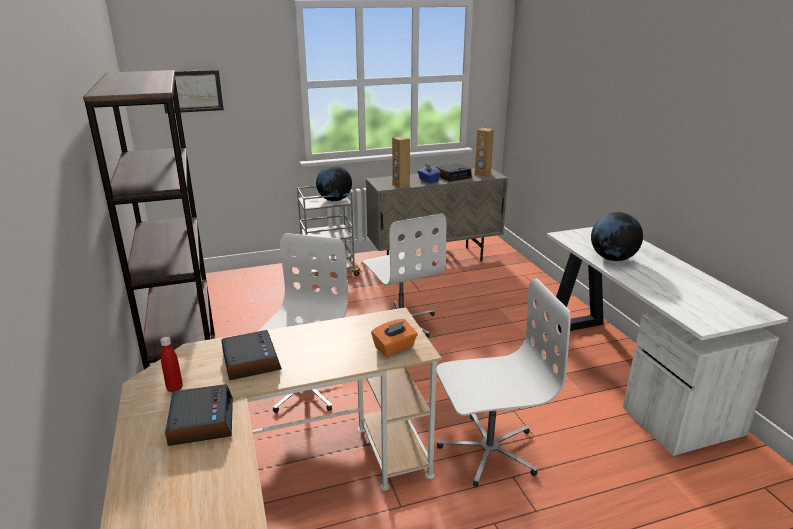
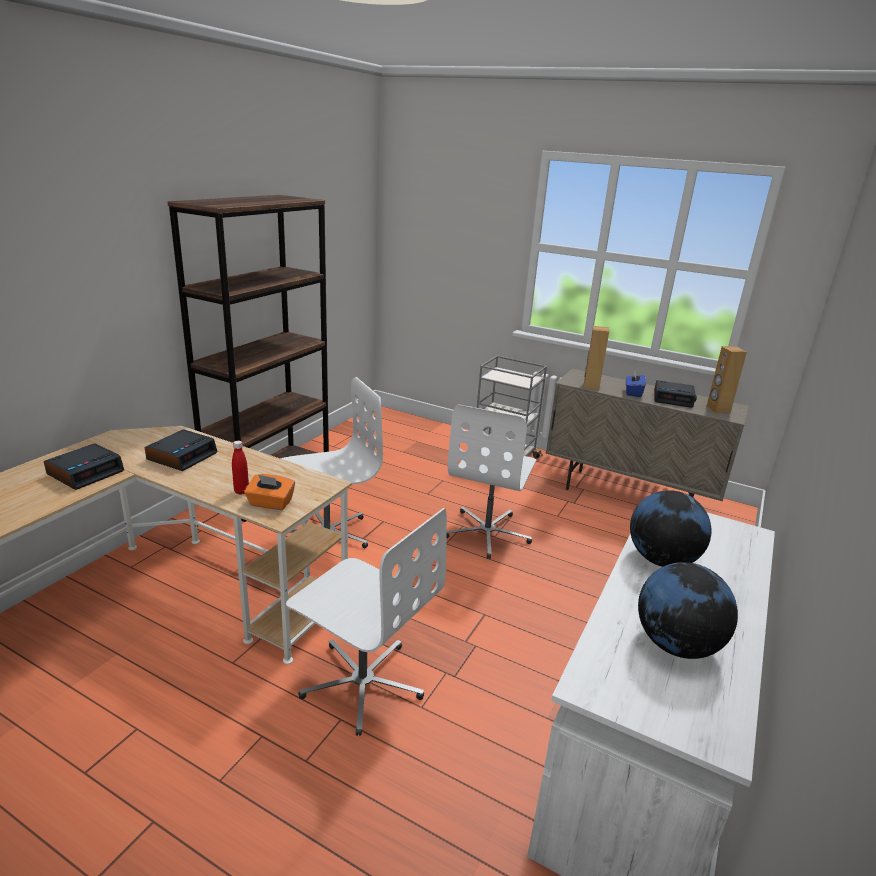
camera: 45 degrees right, 0 degrees up
red bottle [160,337,183,393] -> red bottle moved to [232,441,249,495]
picture [164,70,224,113] -> none
globe [316,165,352,201] -> globe moved to [638,562,738,659]

